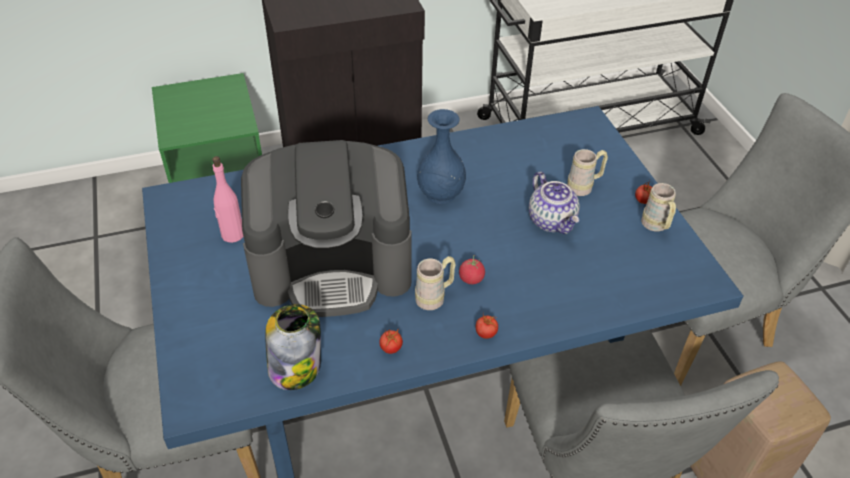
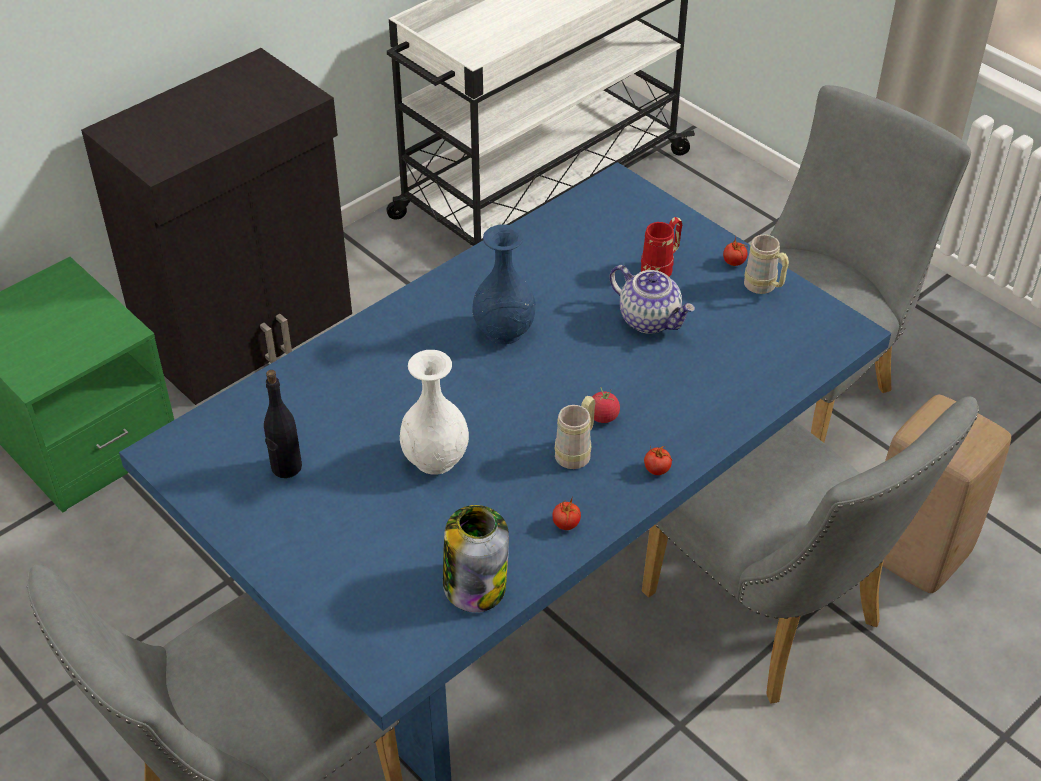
camera: 25 degrees left, 0 degrees up
pink bottle [212,156,243,243] -> black bottle [264,370,302,478]
coffee machine [241,140,412,317] -> white vase [399,350,469,475]
beige mug [567,149,608,196] -> red mug [641,217,682,277]

